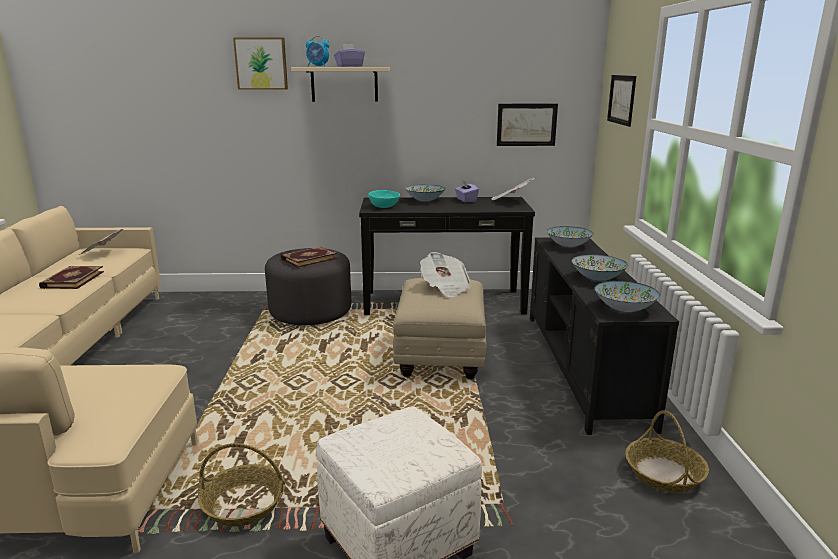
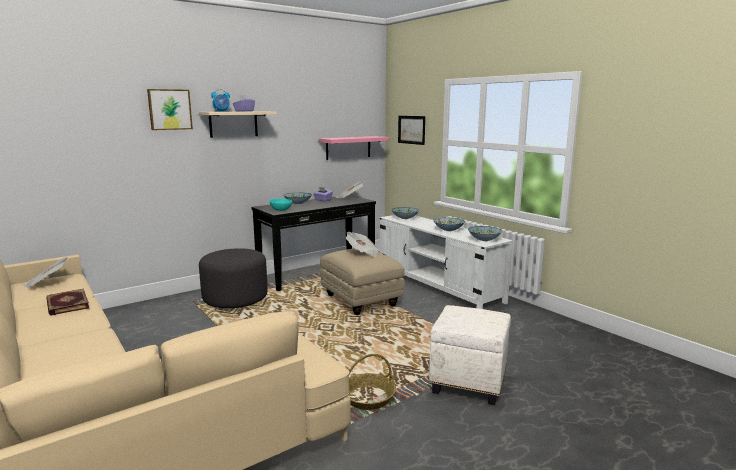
camera: 35 degrees left, 5 degrees down
book [281,247,337,268] -> none
picture [497,104,558,146] -> pink shelf [319,136,389,160]
black tv stand [530,237,679,435] -> white tv stand [380,215,513,309]
basket [625,410,709,493] -> none

